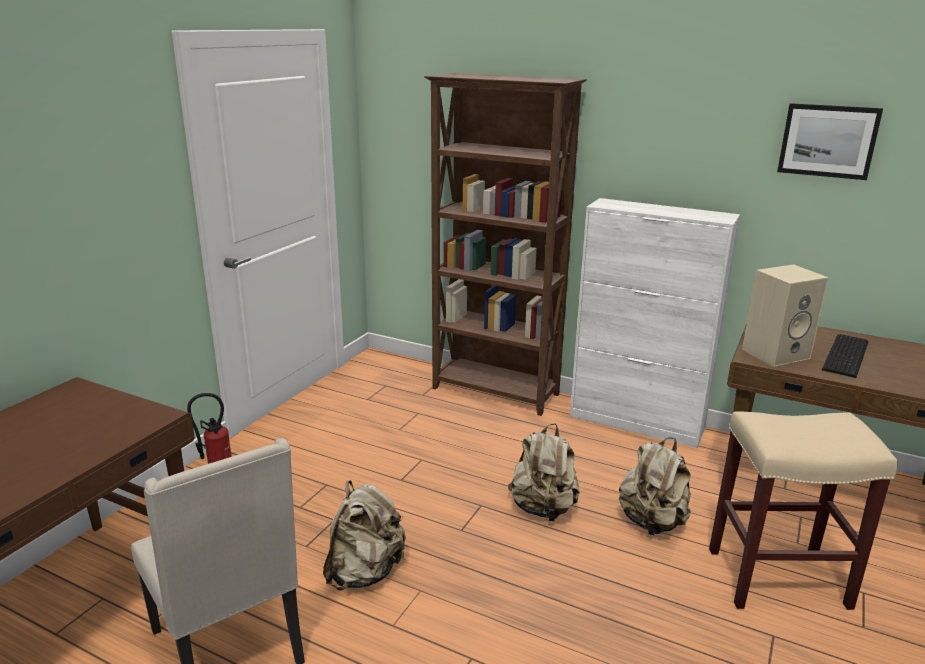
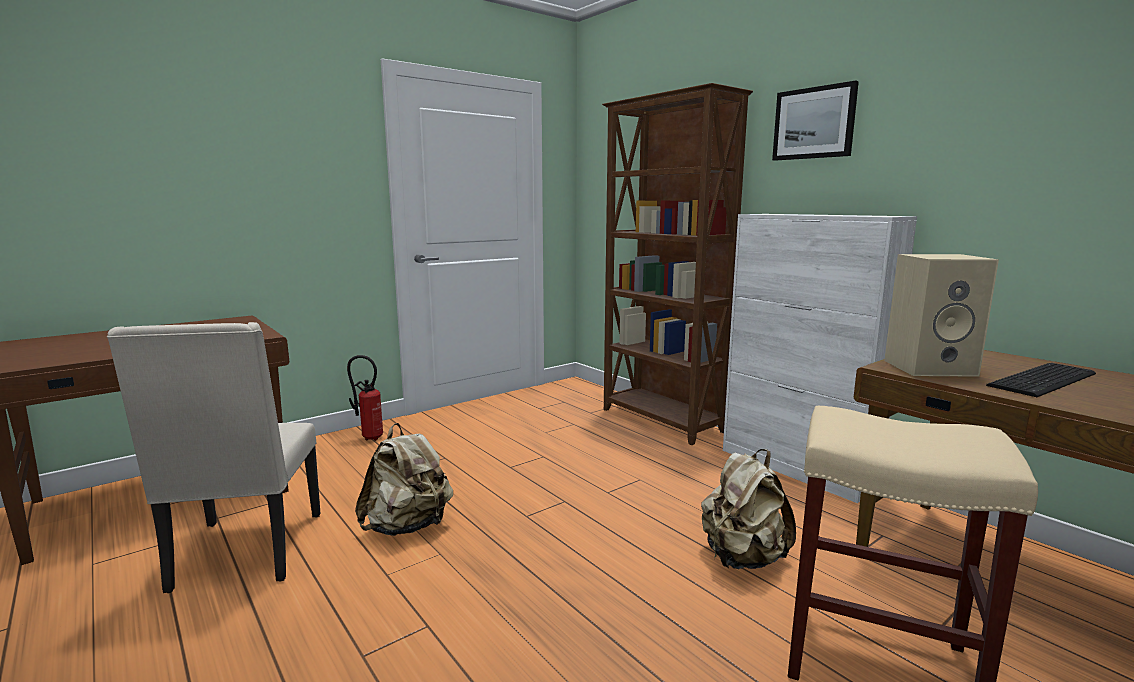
camera: 25 degrees right, 10 degrees down
beige backpack [508,423,580,521] -> none
picture [777,103,883,180] -> picture moved to [772,81,859,161]

